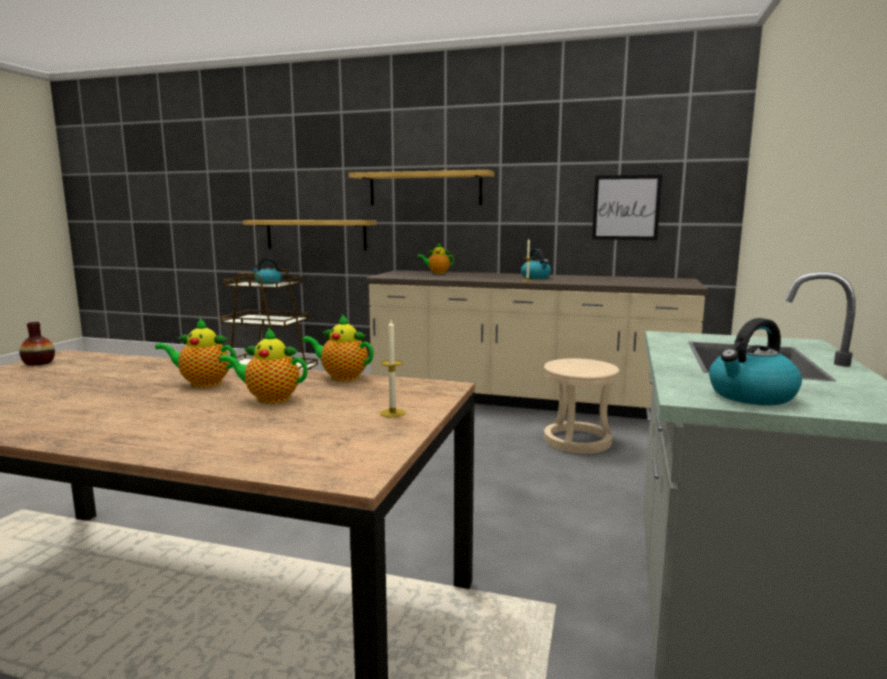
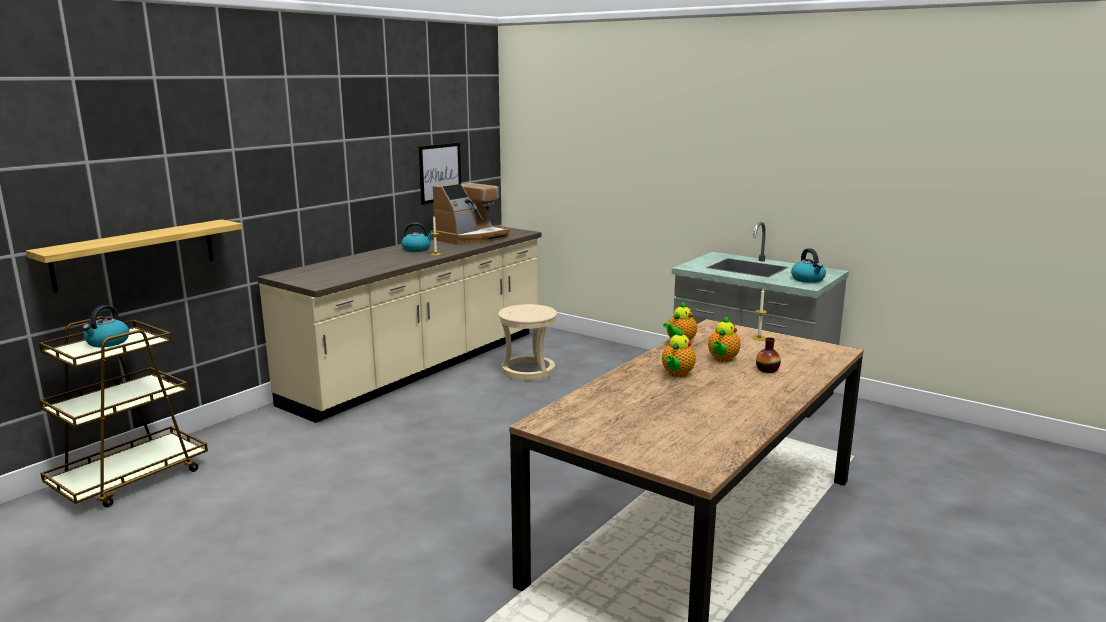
camera: 70 degrees left, 5 degrees up
vase [19,322,55,366] -> vase moved to [756,337,781,373]
shelf [349,170,494,205] -> none
teapot [417,242,454,274] -> none
none -> coffee machine [431,183,510,245]

